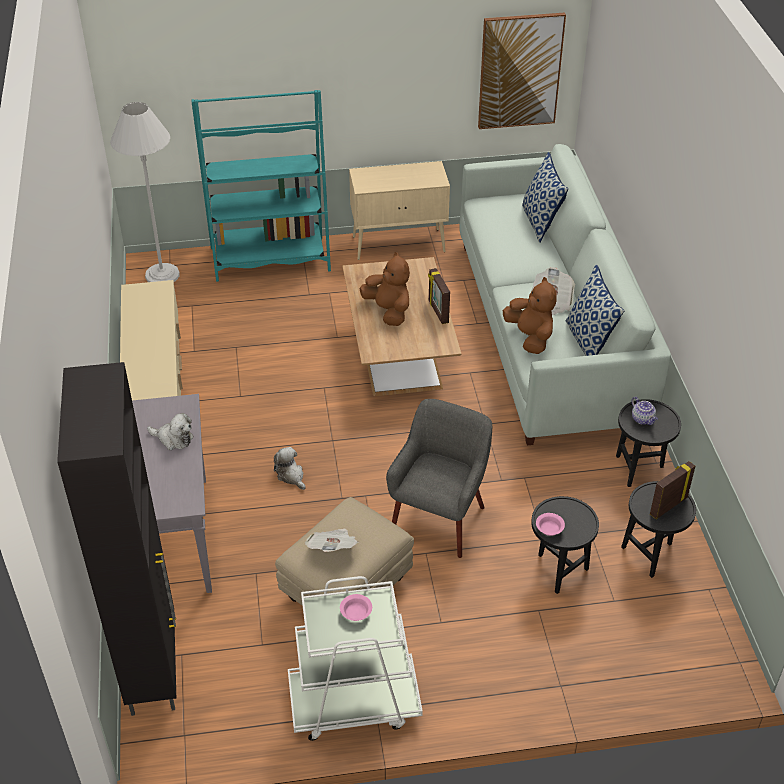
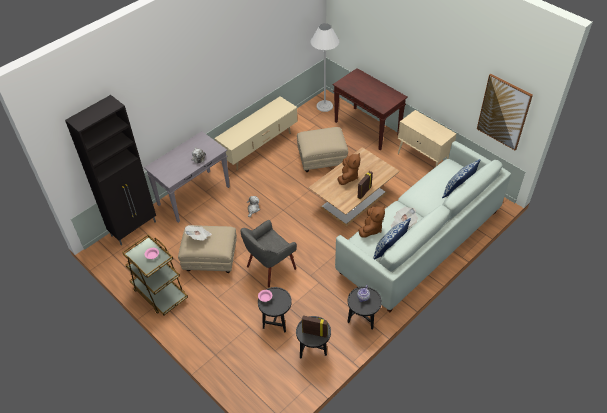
camera: 55 degrees right, 5 degrees up
turquoise bookcase [191,90,331,282] -> brown console table [333,68,408,150]
white cart [288,576,423,741] -> brown cart [122,235,188,316]
grey armchair [386,399,492,558] -> grey armchair turned 150 degrees clockwise [241,220,297,288]
none -> beige ottoman [297,127,348,172]

